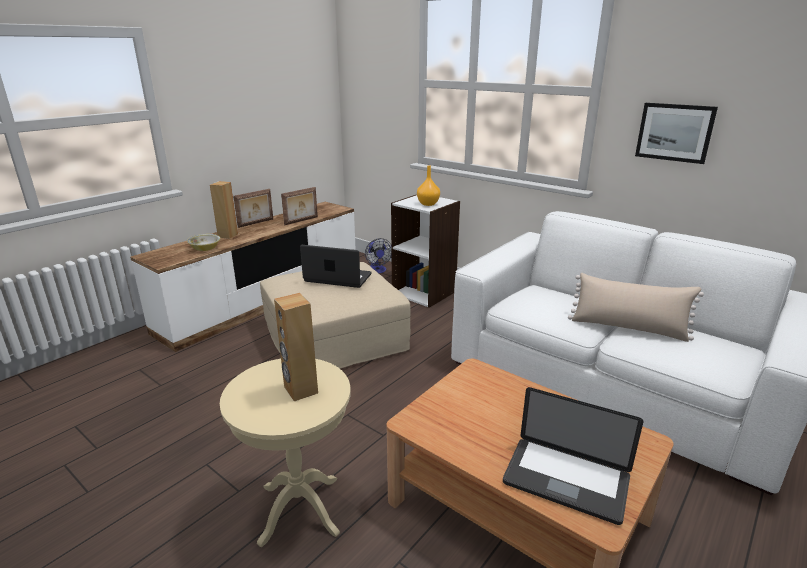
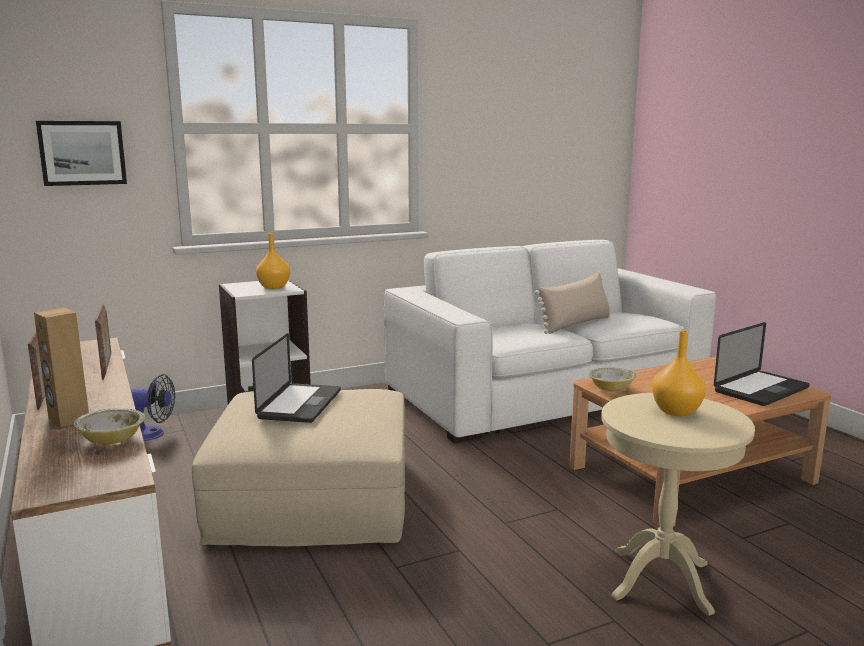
camera: 65 degrees left, 10 degrees down
brown speaker [274,293,318,401] -> orange vase [652,331,706,416]
laptop [300,245,372,288] -> laptop turned 150 degrees clockwise [252,333,341,423]
picture [635,103,718,164] -> picture moved to [36,121,127,186]
none -> bowl [589,367,636,391]

